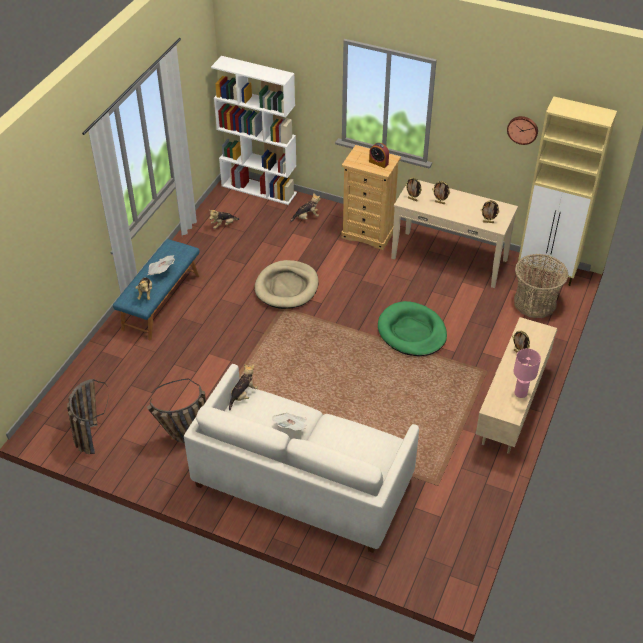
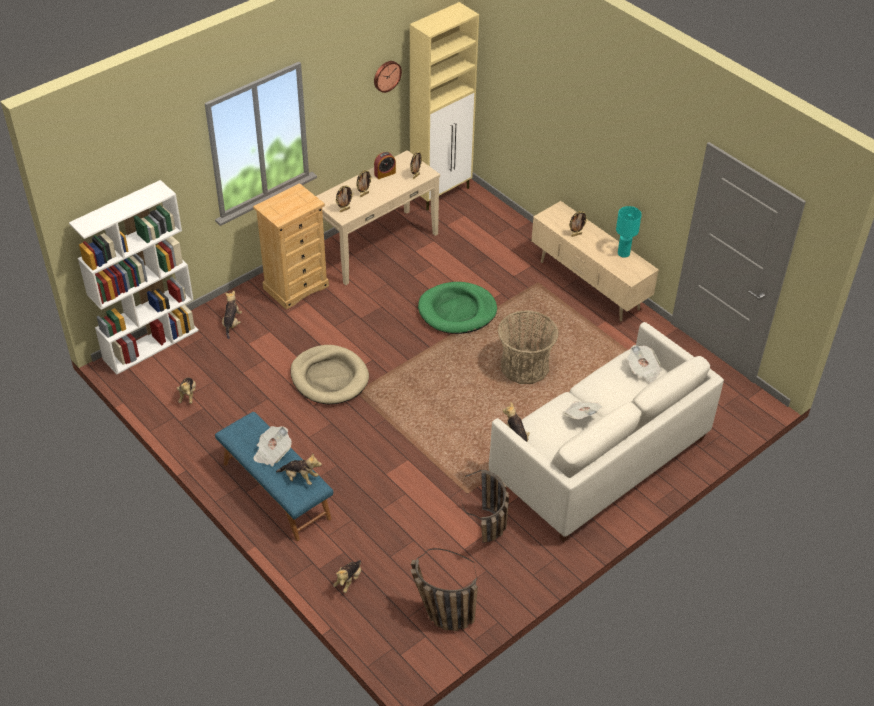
camera: 65 degrees left, 0 degrees up
alarm clock [369,143,389,168] -> alarm clock moved to [374,152,396,179]
pink table lamp [513,348,541,398] -> turquoise table lamp [616,206,642,258]
basket [514,254,569,318] -> basket moved to [498,310,559,384]
none -> plush toy [333,560,361,593]
none -> newspaper [628,345,663,383]

